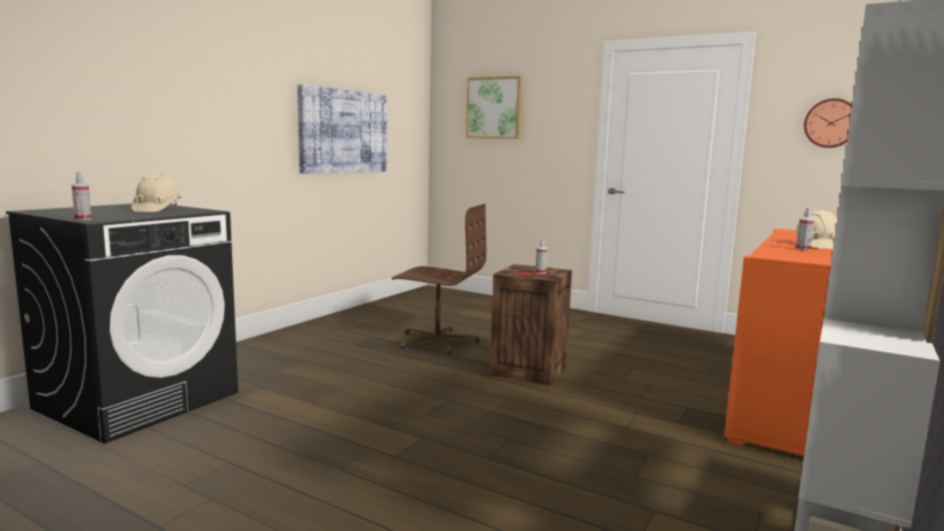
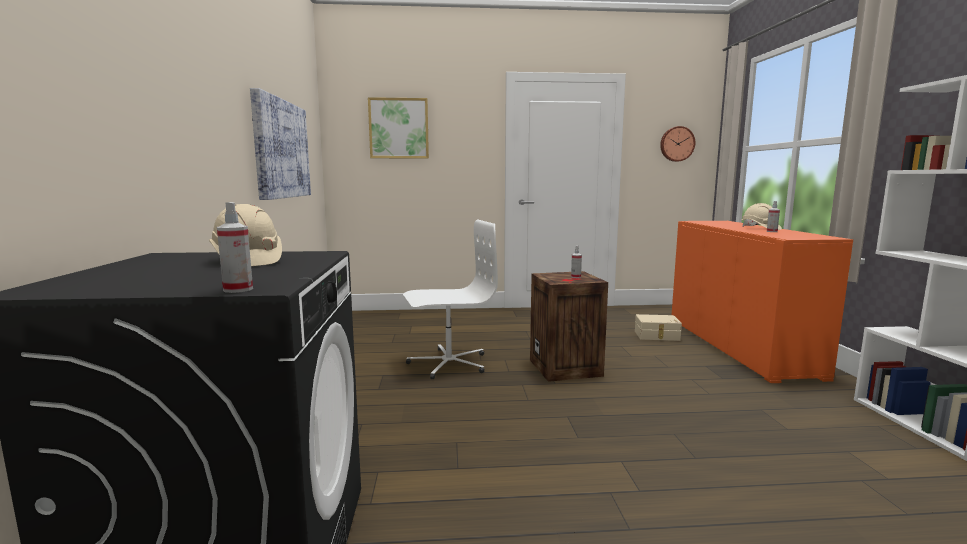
camera: 35 degrees left, 0 degrees up
brown office chair [392,204,486,355] -> white office chair [403,220,498,379]
none -> beige storage box [635,314,682,341]

